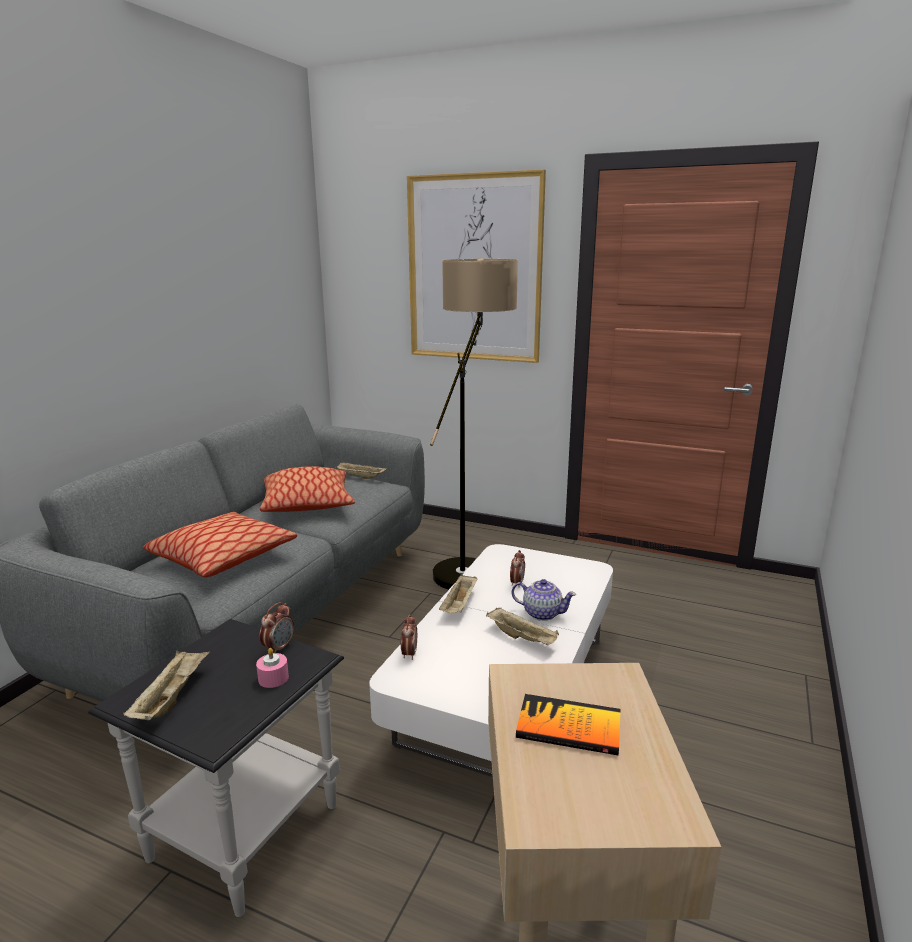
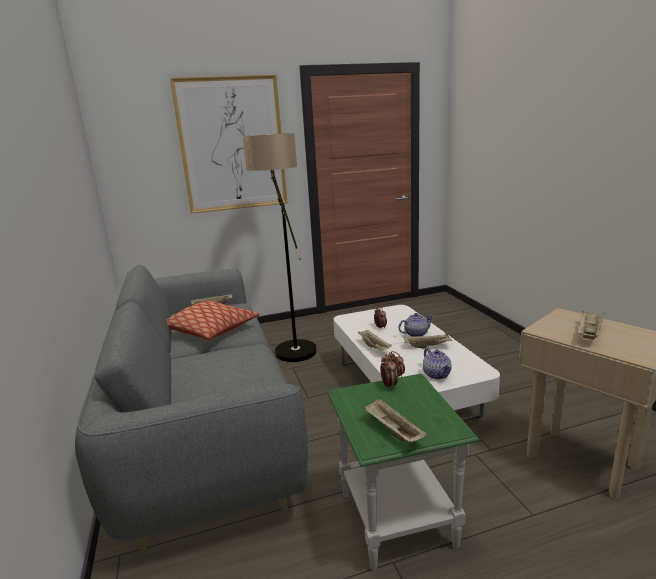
camera: 40 degrees left, 0 degrees up
black side table [88,619,344,917] -> green side table [327,374,480,570]
pillow [144,512,297,577] -> none
pink candle [256,648,289,688] -> none
book [516,694,621,755] -> beige tray [577,311,605,340]
none -> teapot [423,348,452,379]

